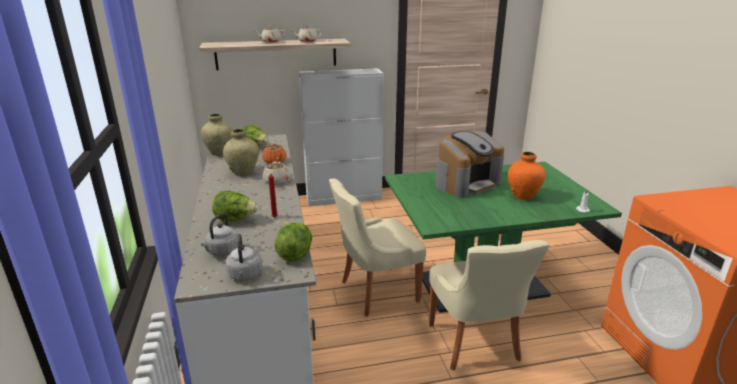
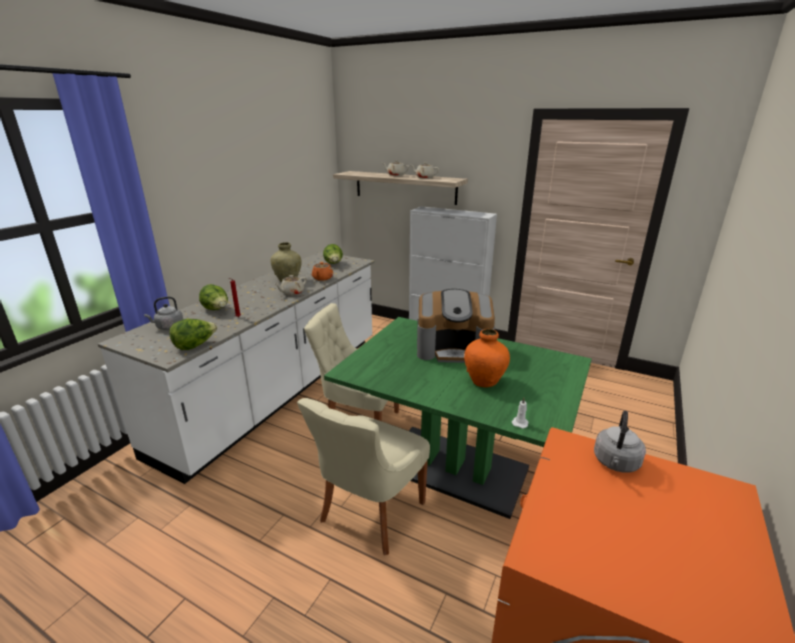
camera: 40 degrees right, 0 degrees up
beige vase [201,114,233,156] -> none
grey kettle [225,234,263,281] -> grey kettle moved to [594,411,646,472]

